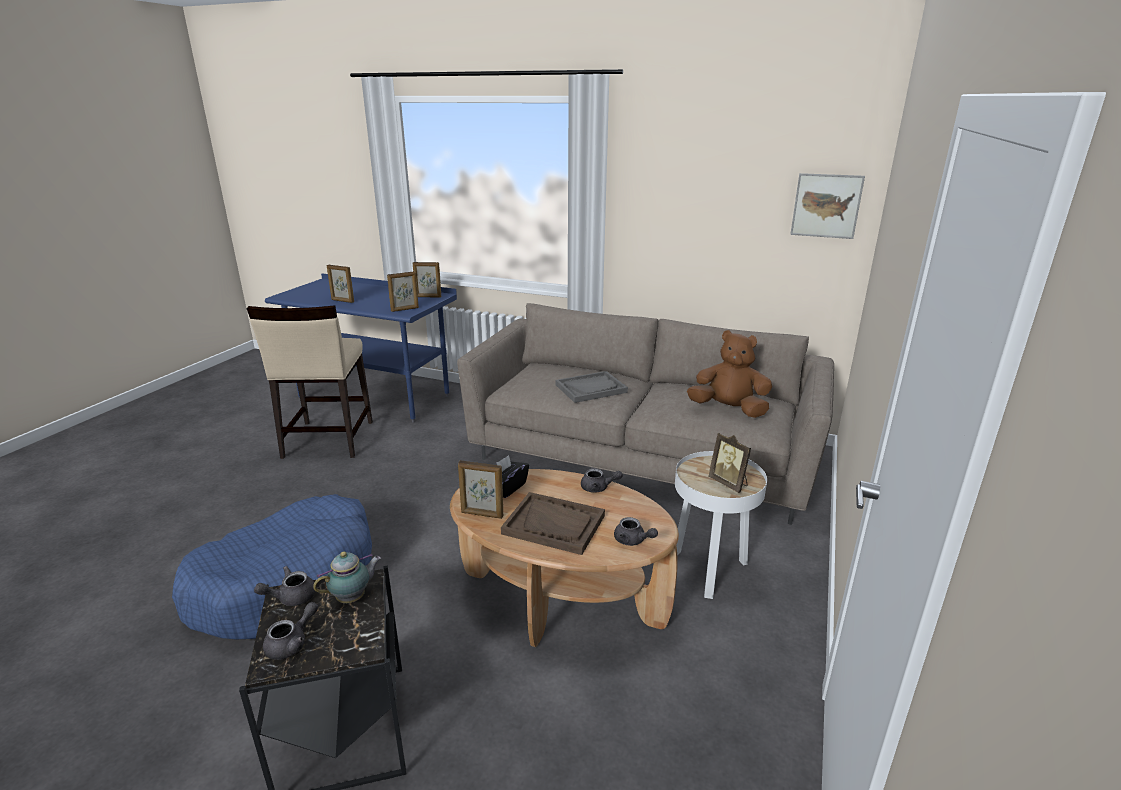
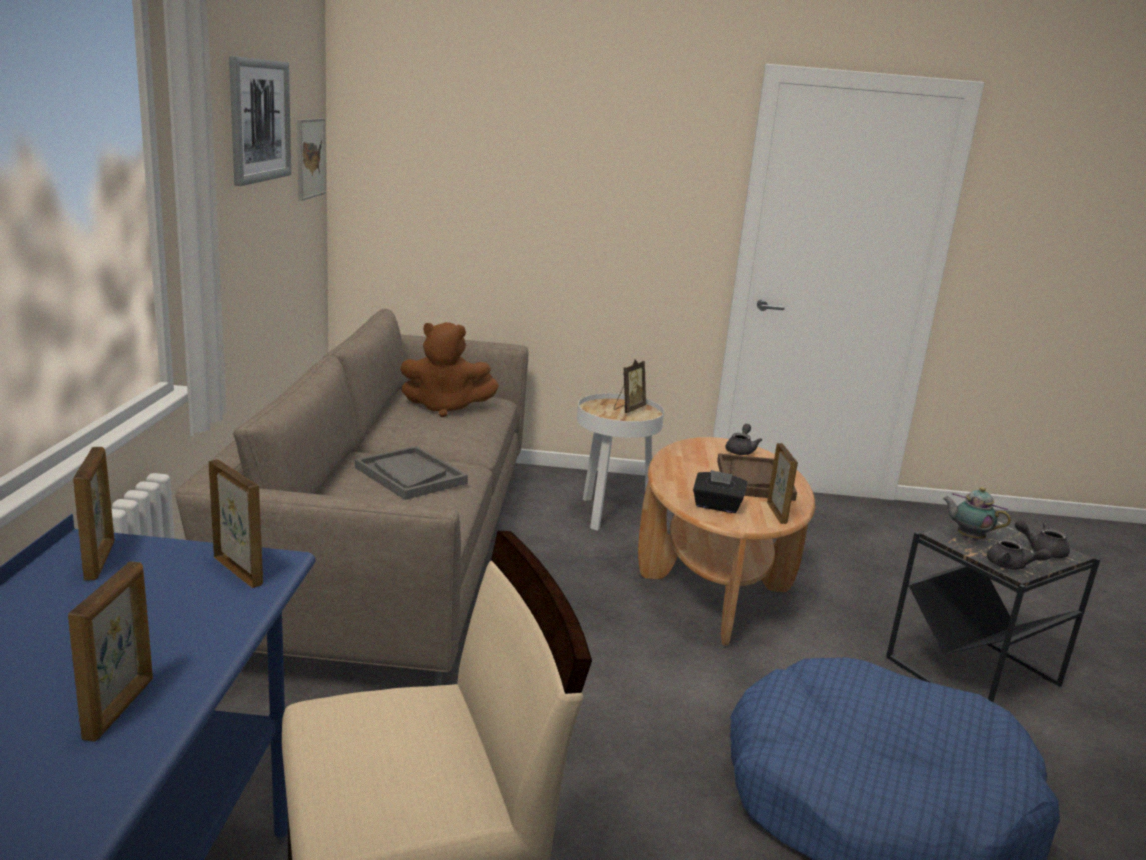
camera: 110 degrees left, 5 degrees down
grey teapot [581,469,623,493] -> none
brown plush toy [687,330,772,418] -> brown plush toy turned 90 degrees counterclockwise [400,322,499,417]
none -> picture [229,56,291,186]

